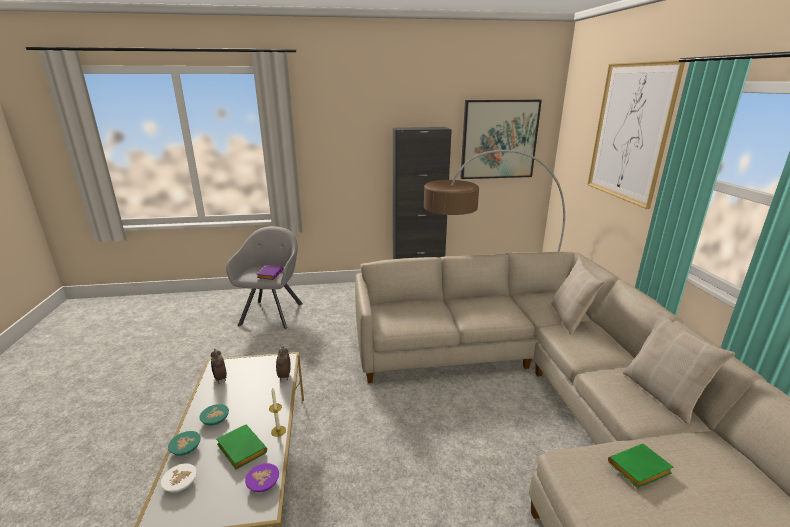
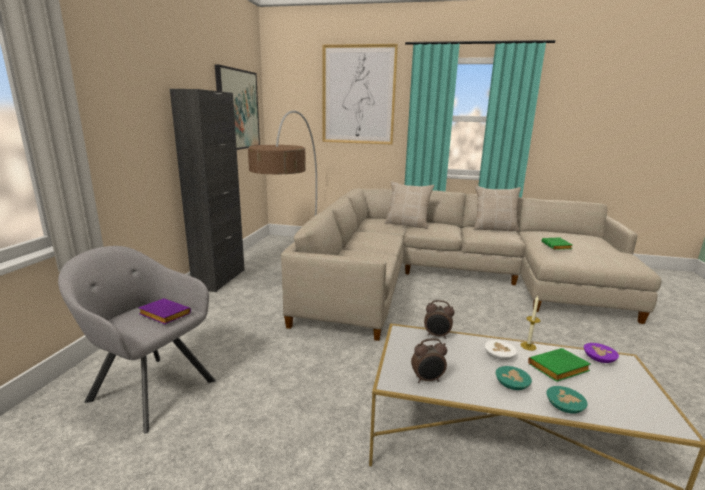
camera: 70 degrees left, 5 degrees down
white bowl [161,463,197,493] -> white bowl moved to [485,340,517,360]

